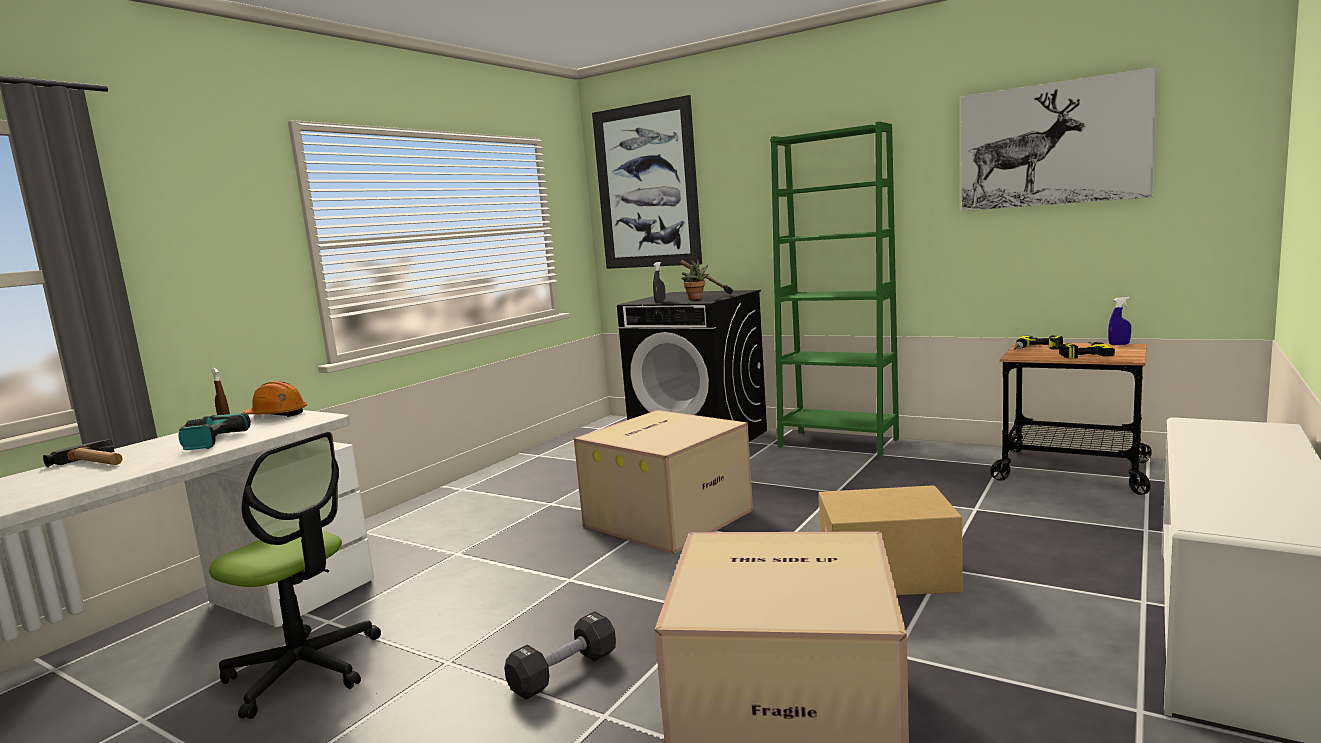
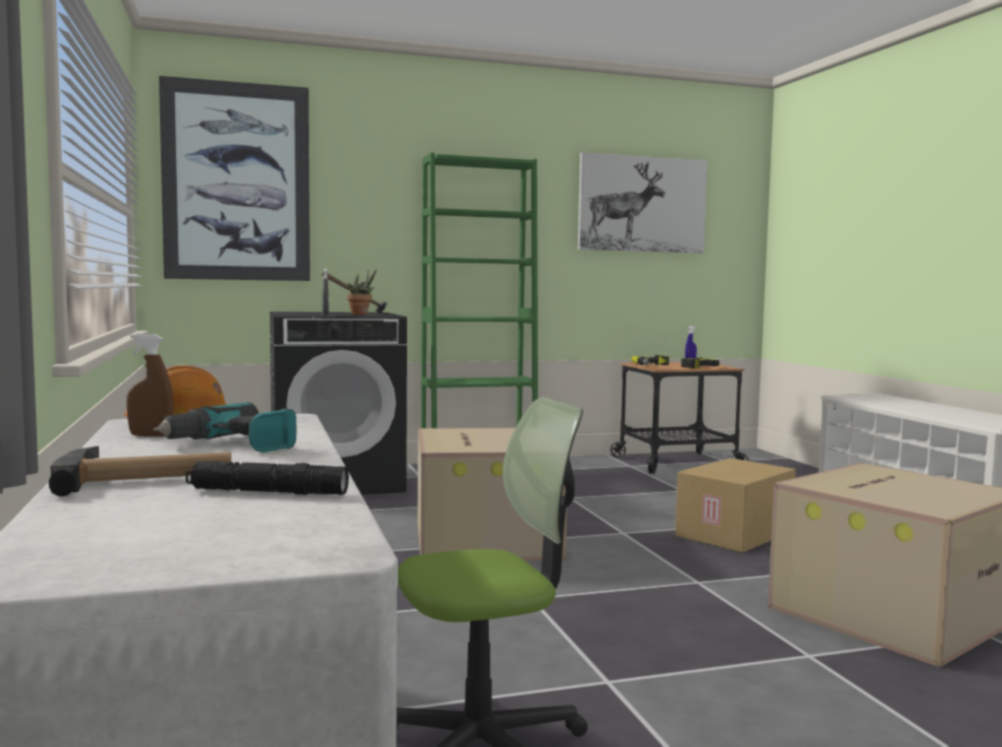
camera: 50 degrees left, 5 degrees down
black dumbbell [504,611,616,700] -> none
none -> black flashlight [186,461,349,495]

